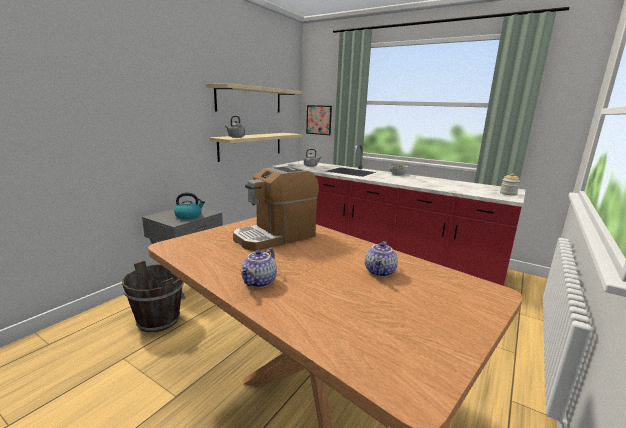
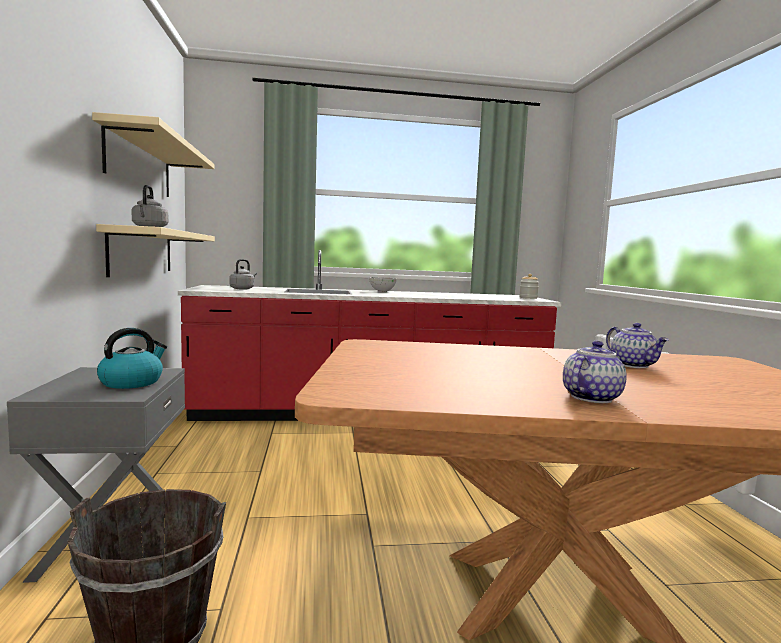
camera: 40 degrees left, 10 degrees down
coffee machine [233,166,319,251] -> none
teapot [241,248,277,288] -> teapot turned 120 degrees counterclockwise [563,341,627,403]
picture [306,105,332,135] -> none

